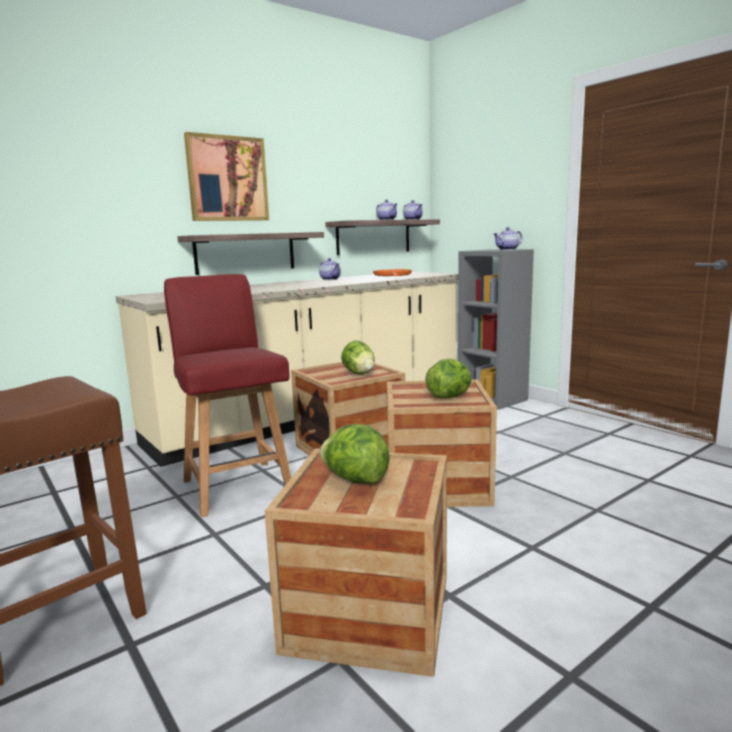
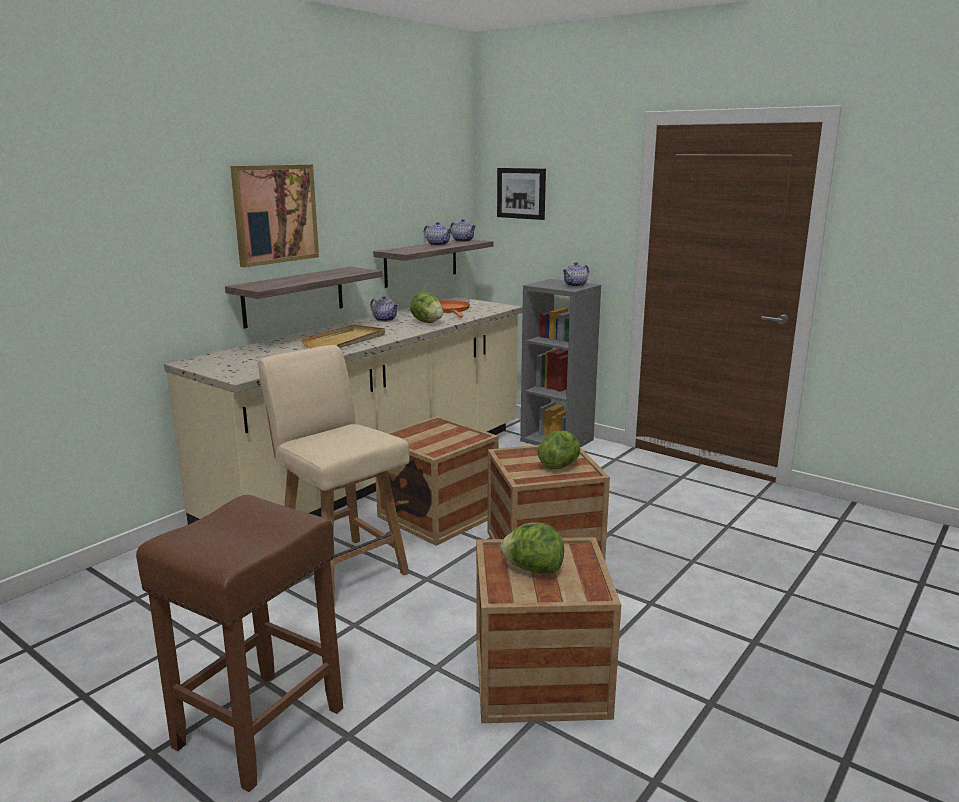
camera: 15 degrees left, 5 degrees up
red chair [164,274,291,517] -> beige chair [258,345,410,606]
lettuce [341,340,375,375] -> lettuce moved to [410,292,443,323]
none -> beige tray [300,325,385,348]
none -> picture [497,168,546,220]

